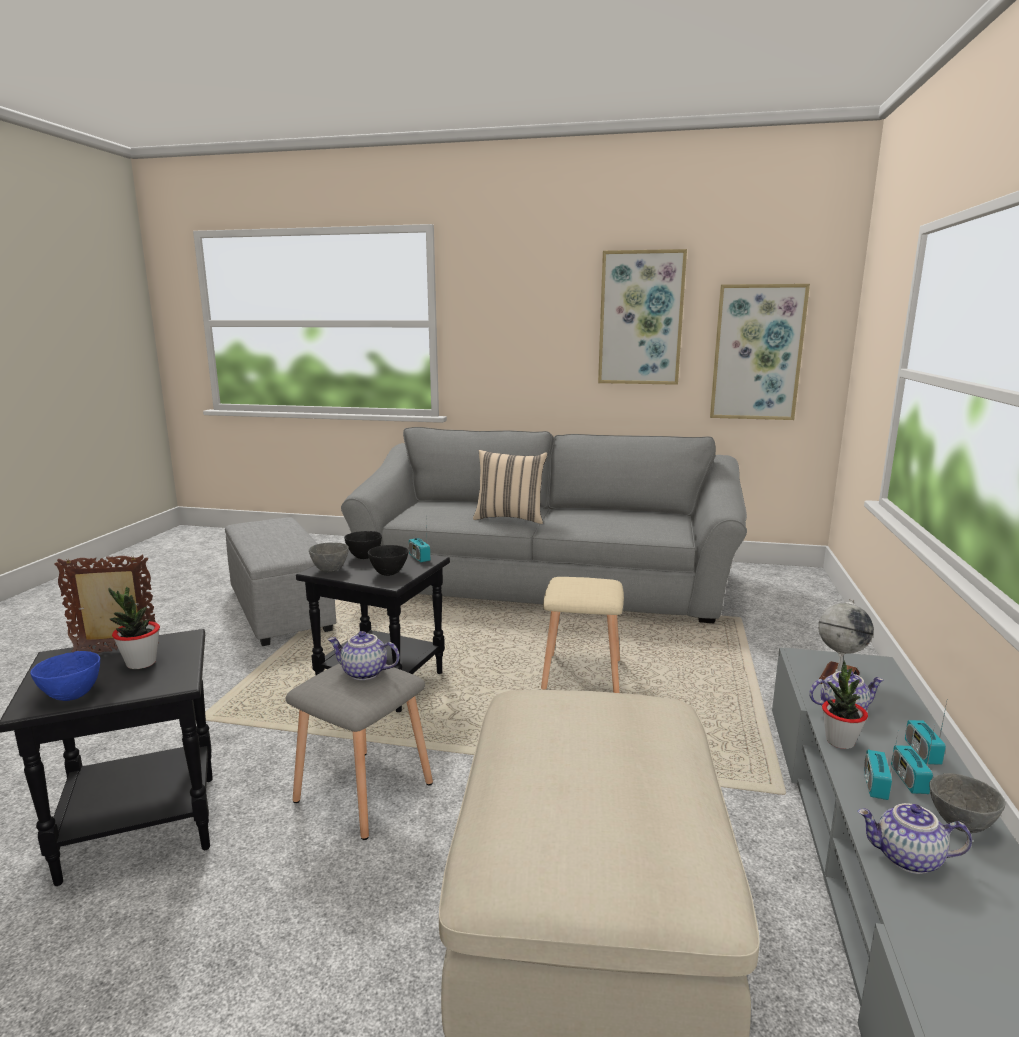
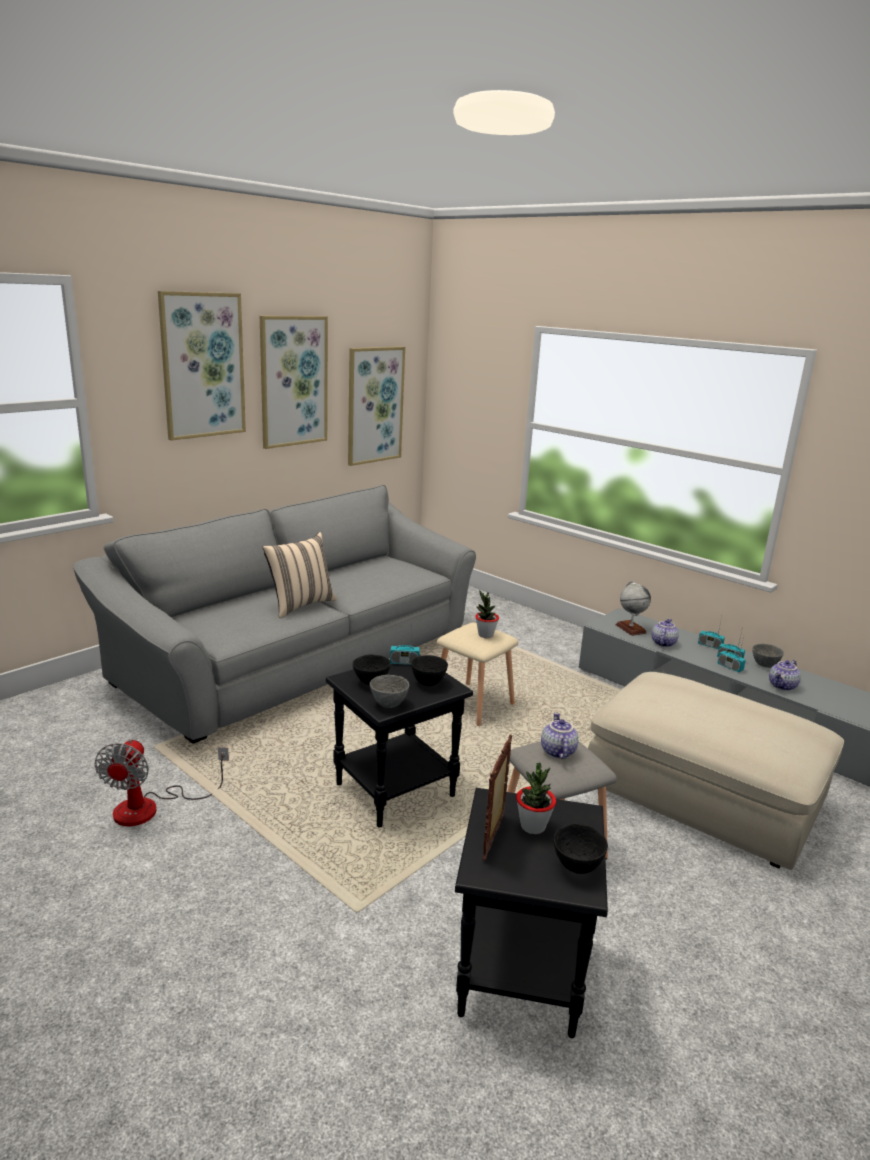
camera: 60 degrees left, 5 degrees up
blue bowl [30,651,100,701] -> black bowl [554,824,608,874]
grey ottoman [225,517,336,646] -> fan [94,739,229,826]
teapot [328,631,400,680] -> teapot turned 135 degrees clockwise [541,713,579,759]
potted plant [822,661,868,749] -> potted plant moved to [475,591,499,638]
none -> picture [158,291,246,441]

